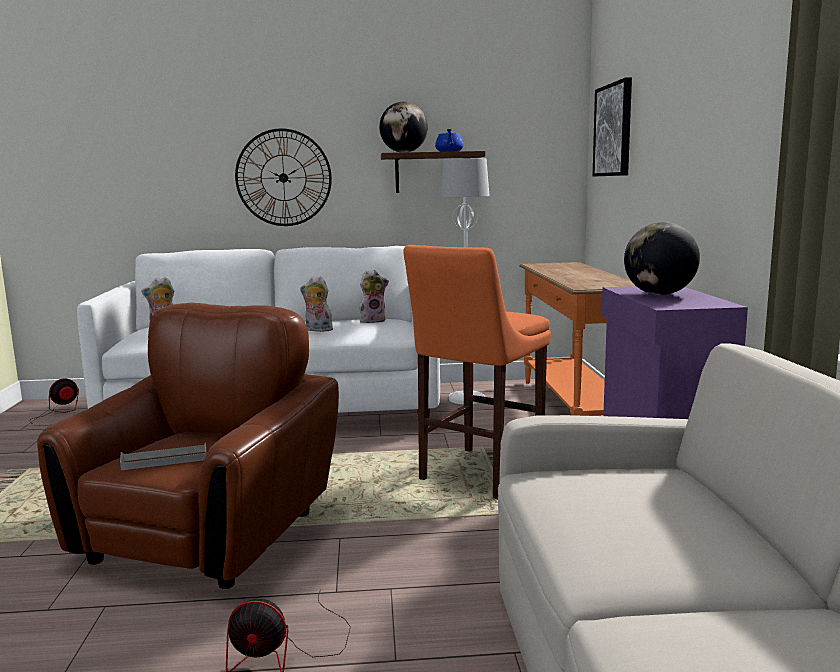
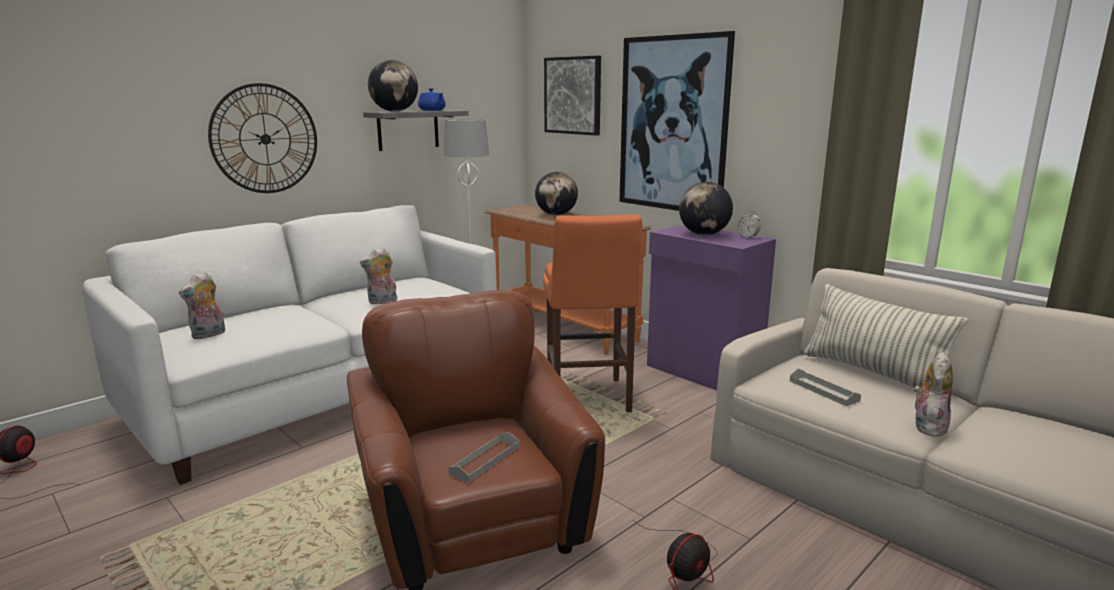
camera: 40 degrees left, 5 degrees up
plush toy [360,270,389,323] -> plush toy moved to [914,352,953,437]
brown shelf [381,151,485,193] -> grey shelf [363,110,469,151]
none -> globe [535,172,578,215]
none -> picture [619,31,735,211]
none -> alarm clock [737,210,760,239]
none -> grey tray [790,369,861,406]
none -> pillow [804,284,968,388]

